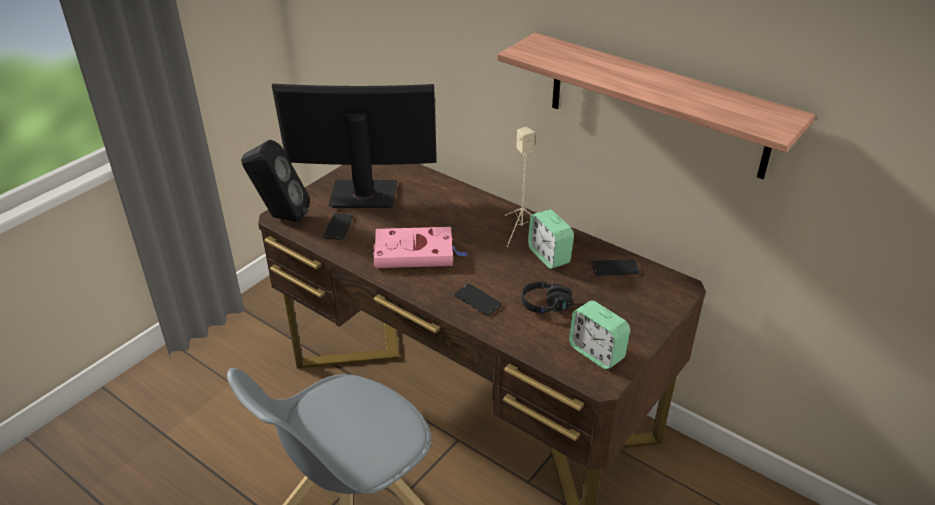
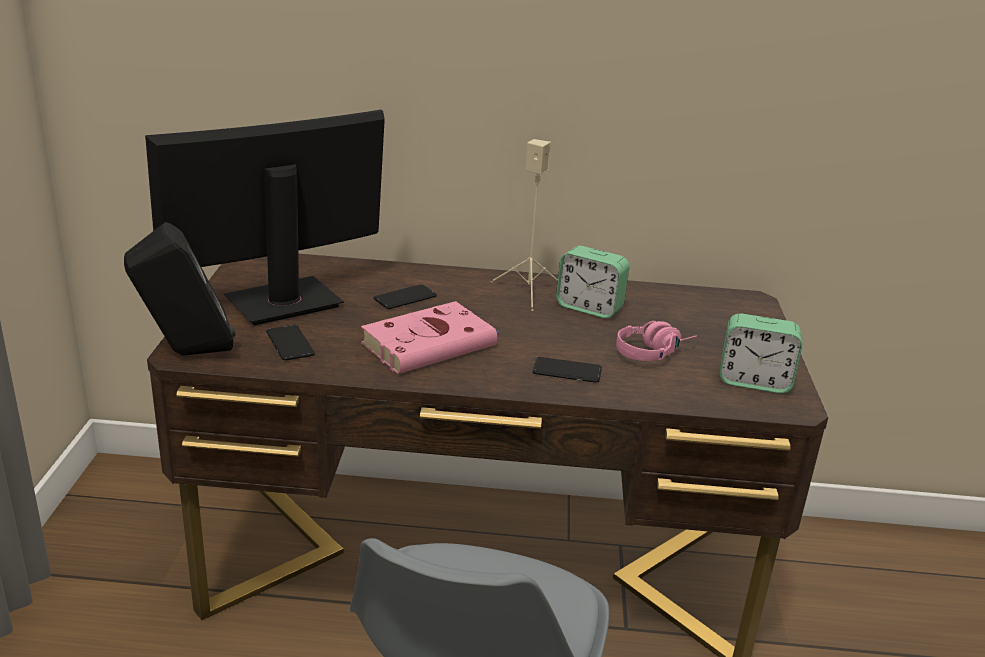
camera: 35 degrees left, 10 degrees down
shelf [497,33,815,179] -> none
black headphones [522,281,584,314] -> pink headphones [616,321,697,361]
phone [592,259,640,276] -> phone moved to [374,284,437,309]

